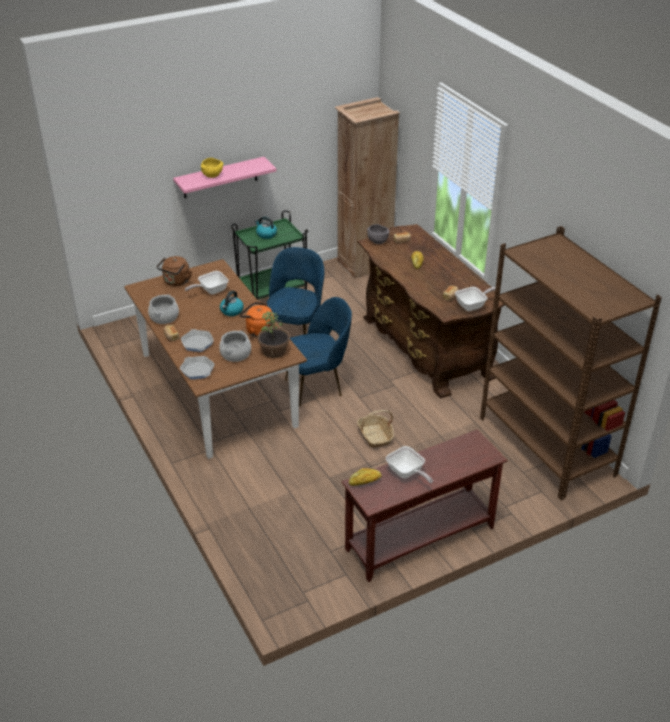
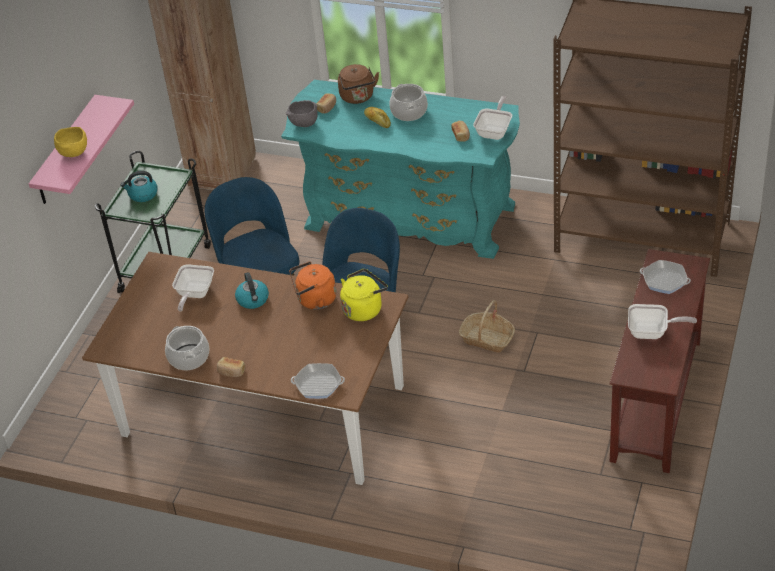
camera: 40 degrees left, 5 degrees up
brown kettle [157,256,192,286] -> brown kettle moved to [338,64,379,104]
frying pan [181,329,214,352] -> frying pan moved to [640,260,691,294]
cooking pot [219,331,251,362] -> cooking pot moved to [389,84,428,121]
potted plant [258,312,290,358] -> yellow kettle [340,269,388,321]
bread [349,468,382,486] -> none
brown dresser [358,224,504,398] -> turquoise dresser [281,80,520,259]

